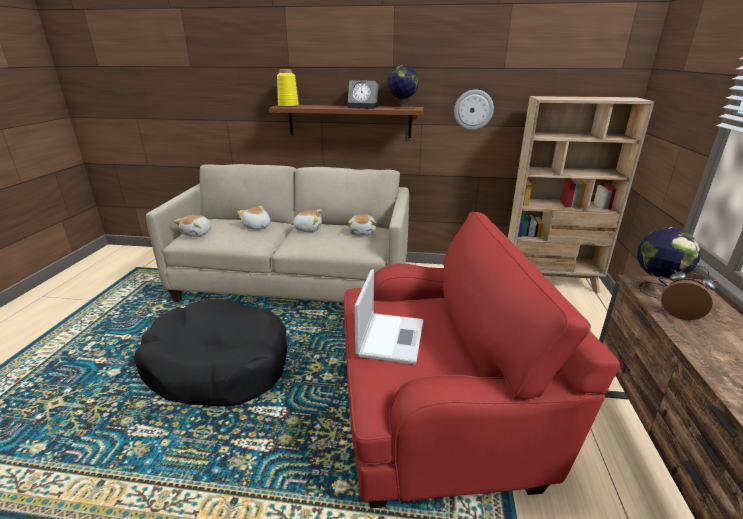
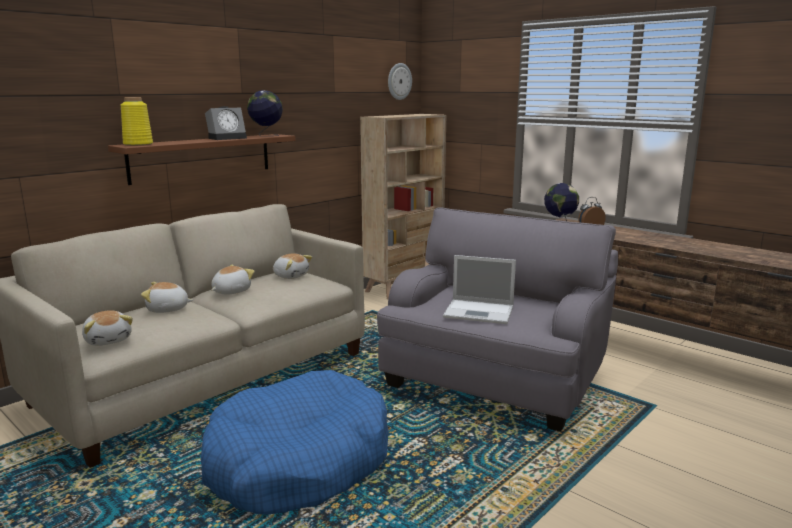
camera: 55 degrees left, 10 degrees down
black dog bed [134,299,287,407] -> blue dog bed [201,370,389,515]
red armchair [344,211,620,509] -> grey armchair [377,207,618,432]
laptop [354,269,424,365] -> laptop turned 150 degrees clockwise [443,255,516,324]
wall clock [454,89,494,130] -> wall clock moved to [388,63,412,100]

